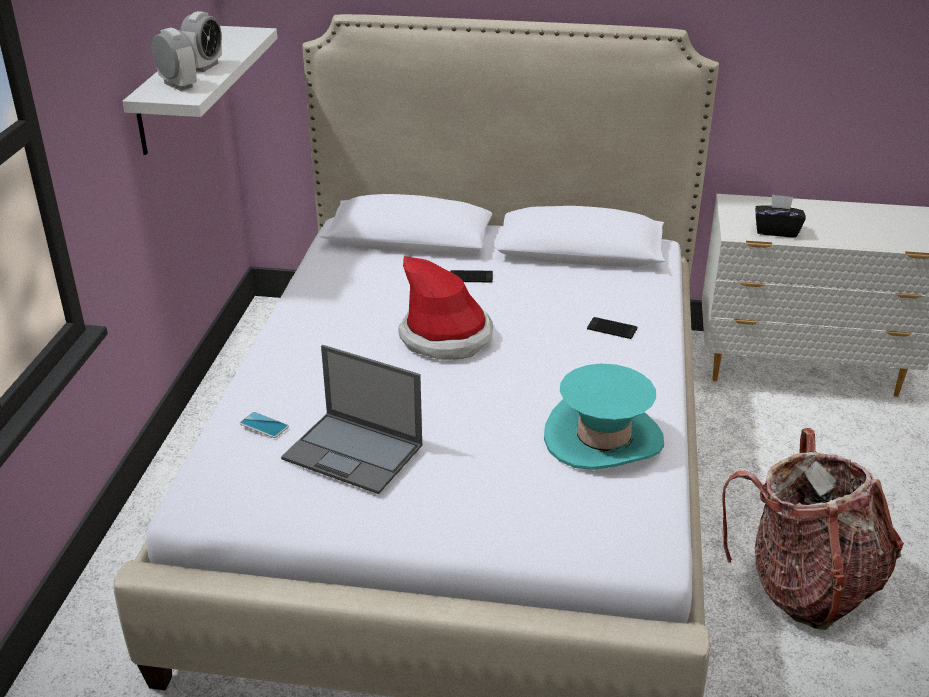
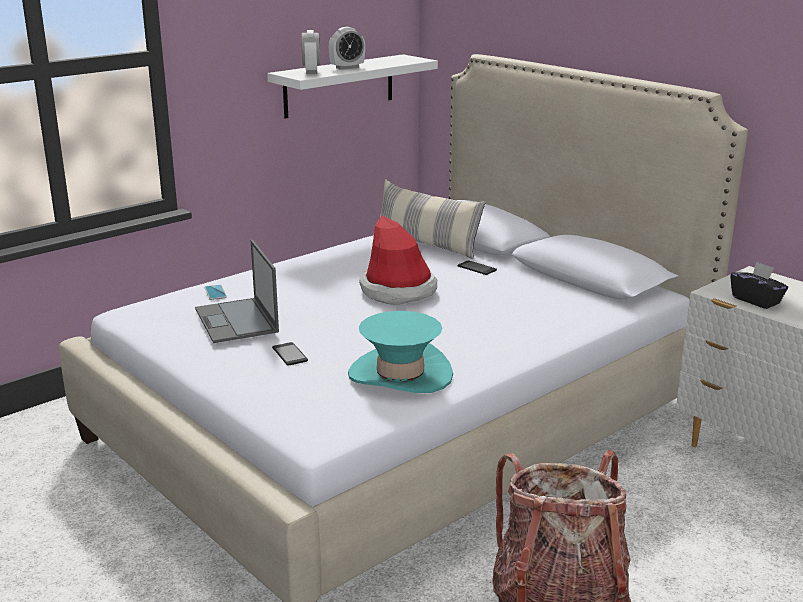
camera: 40 degrees right, 10 degrees down
phone [587,317,637,339] -> phone moved to [272,342,308,366]
none -> pillow [373,179,486,259]

